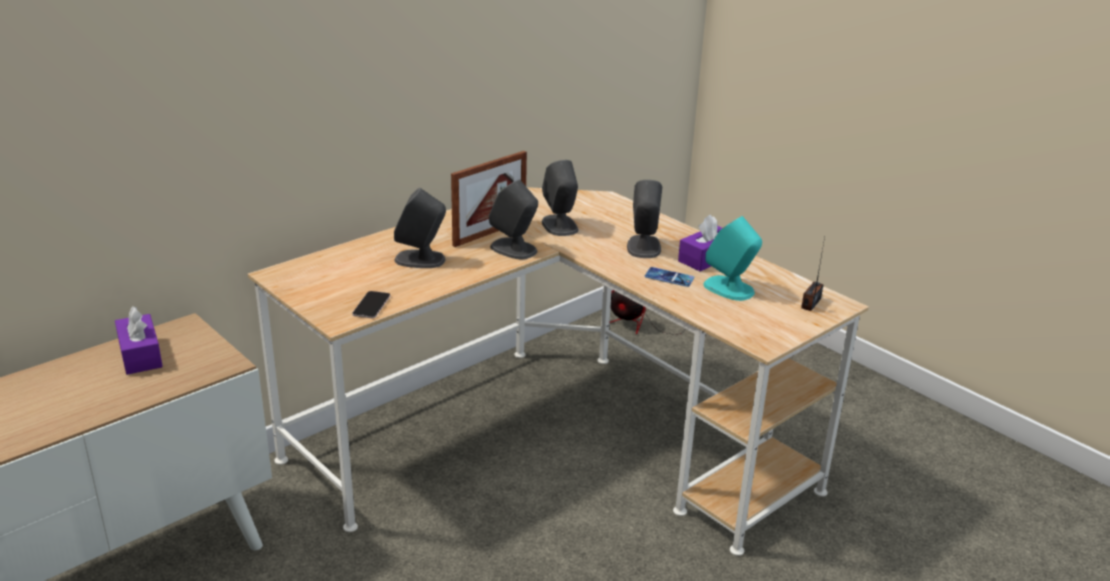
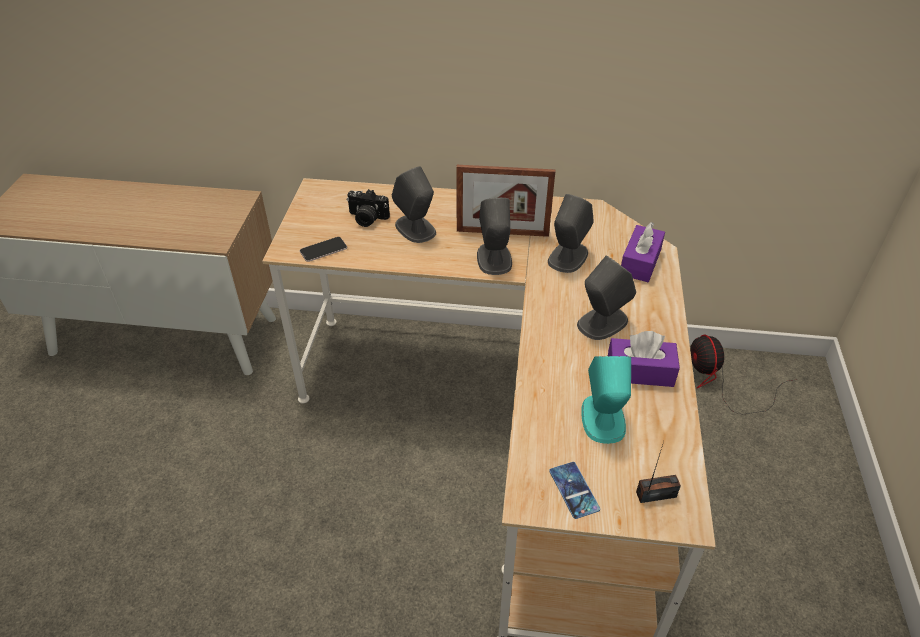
camera: 50 degrees right, 15 degrees up
purple tissue box [115,306,163,375] -> purple tissue box moved to [621,222,665,282]
phone [645,267,694,287] -> phone moved to [549,462,600,519]
none -> camera [347,189,390,227]

